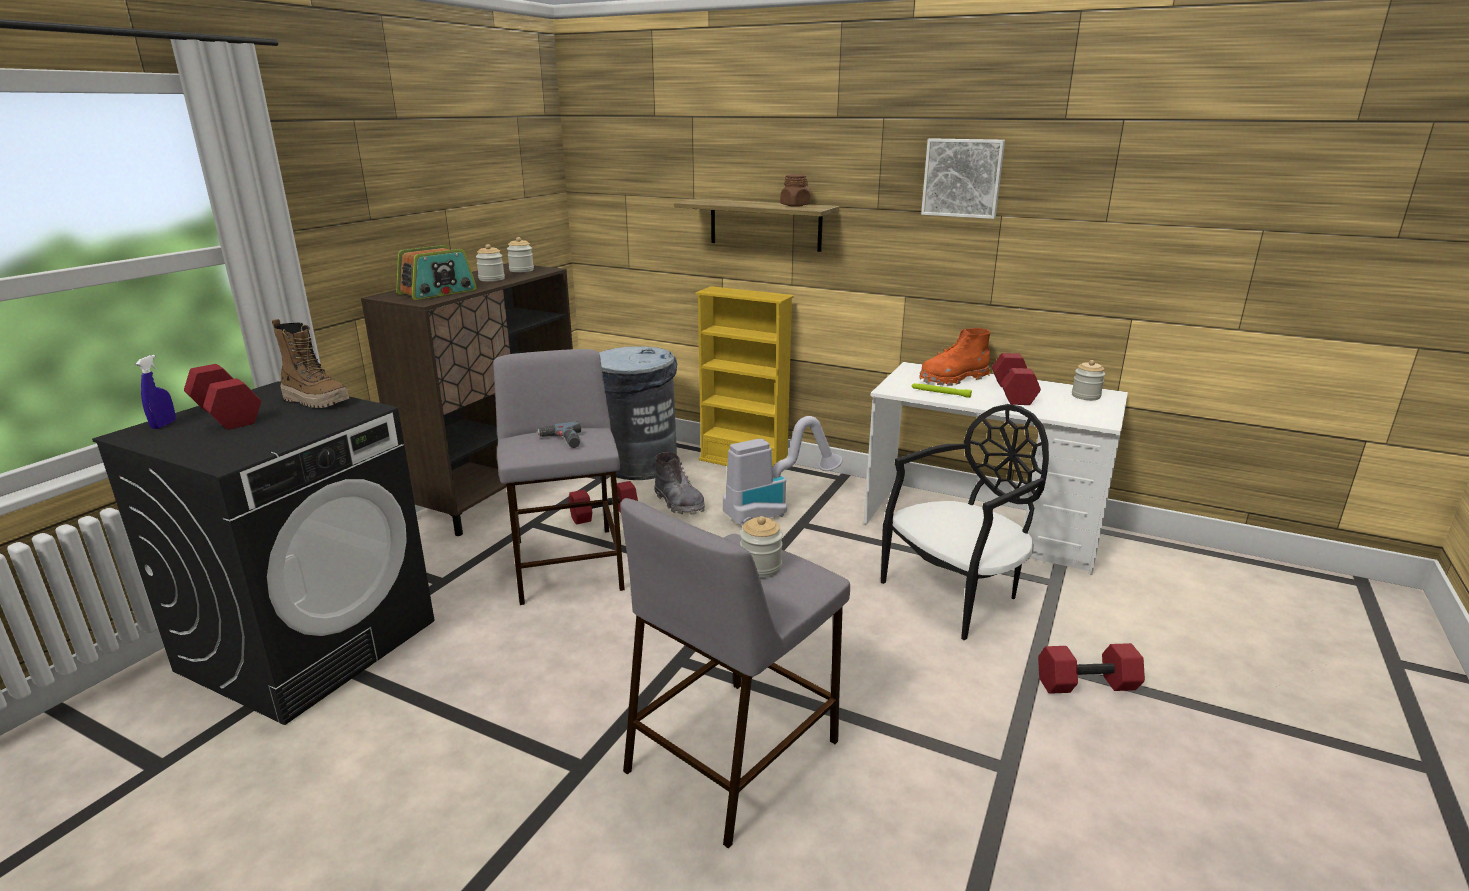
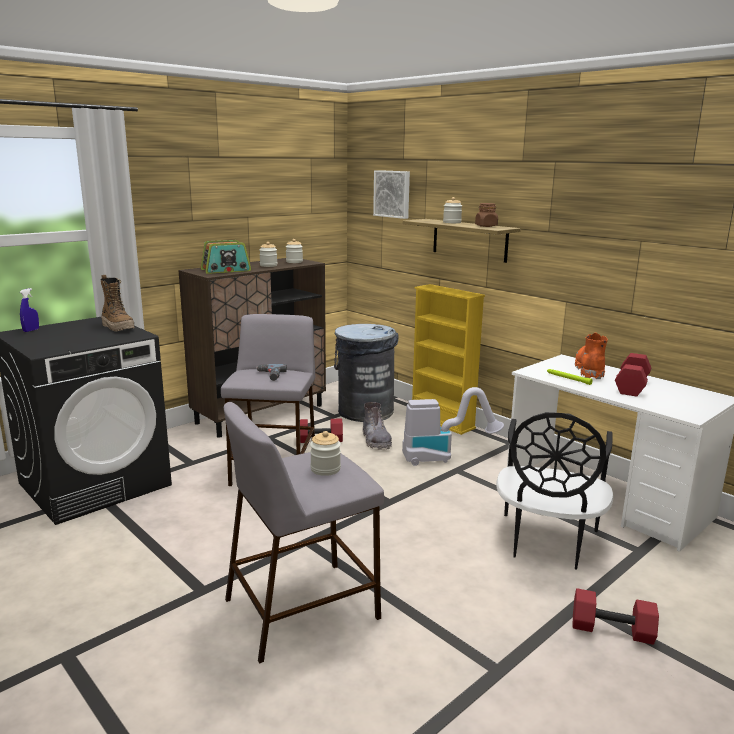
camera: 20 degrees right, 5 degrees down
red dumbbell [184,364,261,430] -> none
black chair [881,404,1049,640] -> black chair turned 120 degrees clockwise [496,412,613,570]
orange boot [919,328,990,386] -> orange boot turned 105 degrees clockwise [575,333,608,379]
picture [921,138,1005,219] -> picture moved to [373,170,410,219]
jar [1072,360,1105,400] -> jar moved to [443,197,462,223]

